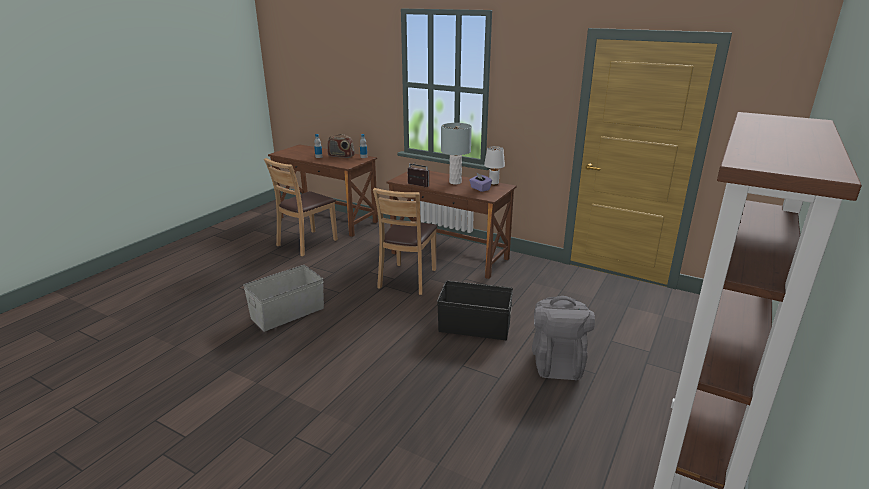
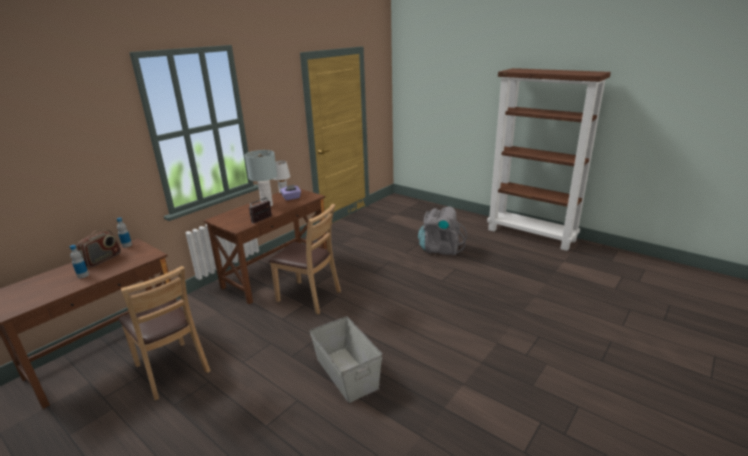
camera: 80 degrees left, 0 degrees up
black storage box [437,281,513,340] -> none

